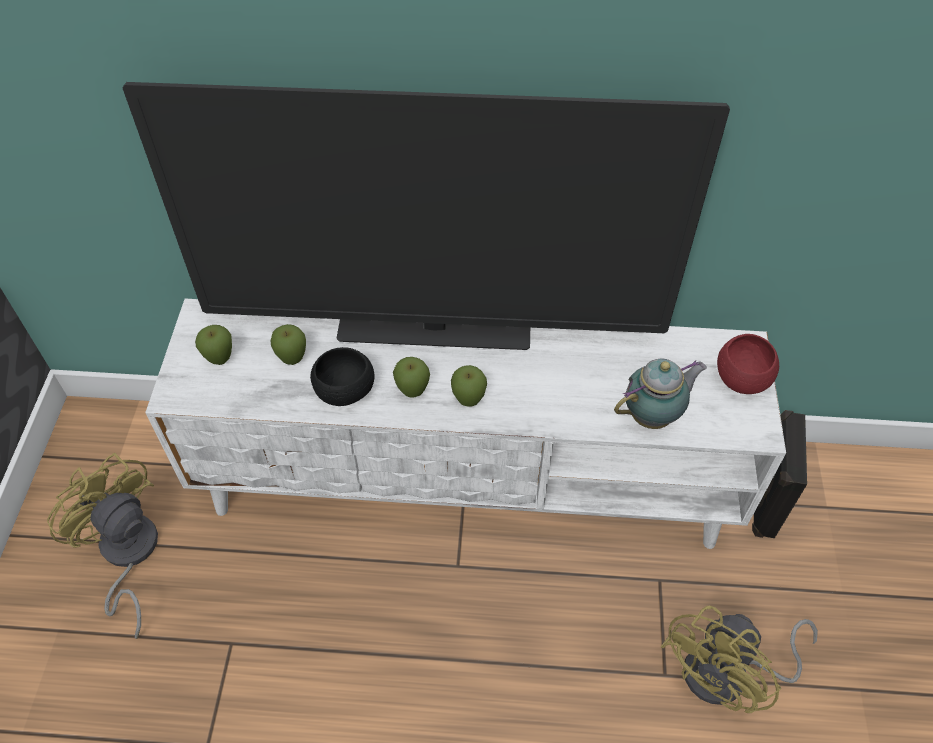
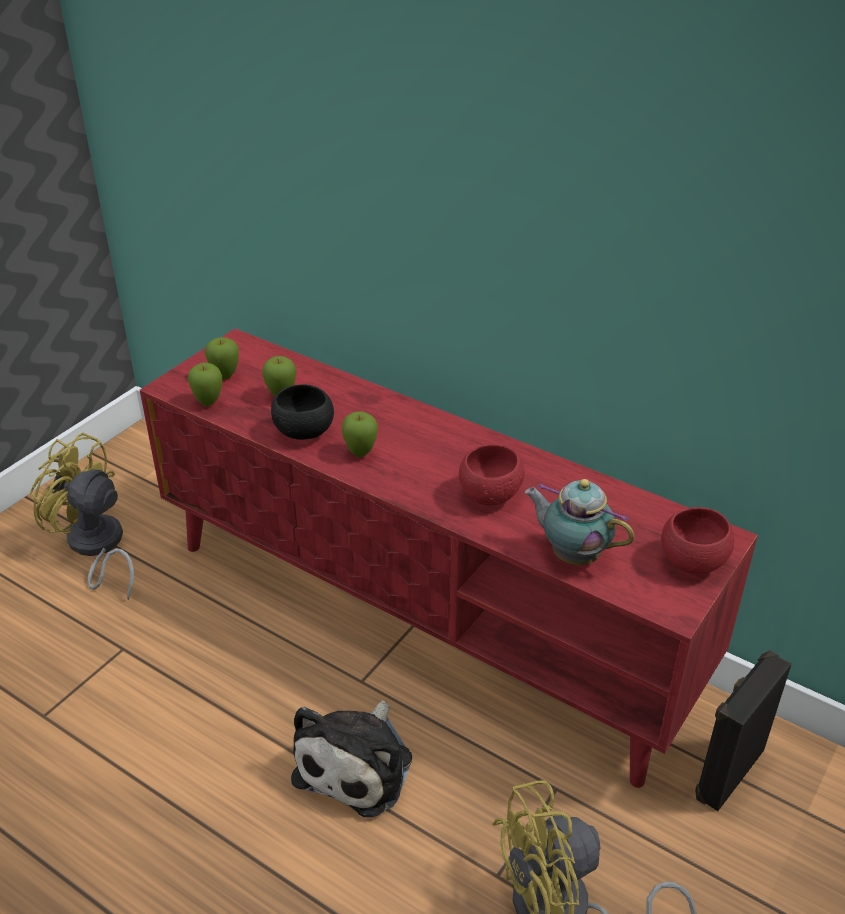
camera: 30 degrees right, 15 degrees down
yellow fan [47,452,158,639] -> yellow fan turned 45 degrees counterclockwise [30,432,134,601]
television [123,82,730,350] -> none
white tv stand [145,299,786,549] -> red tv stand [140,328,758,788]
apple [451,365,487,407] -> apple moved to [187,363,222,406]
teapot [614,359,707,429] -> teapot turned 150 degrees counterclockwise [525,479,635,565]
none -> plush toy [291,701,412,817]
none -> red bowl [459,444,525,506]

